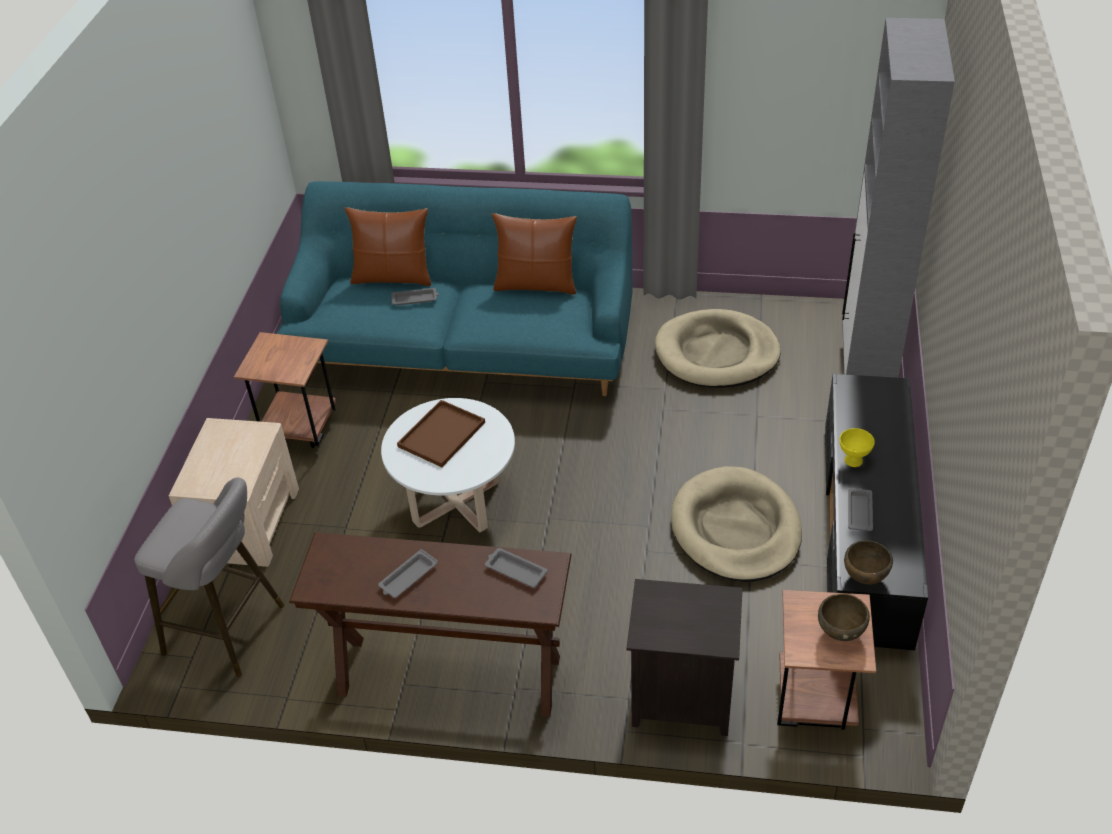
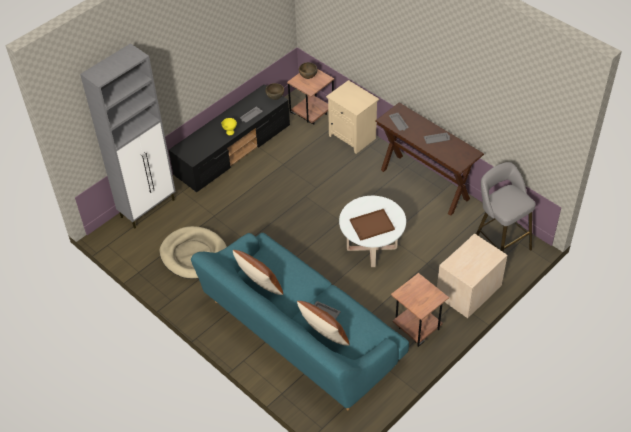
camera: 145 degrees left, 5 degrees up
black nightstand [627,579,743,736] -> beige nightstand [326,80,379,154]
beige dog bed [671,466,802,582] -> none

